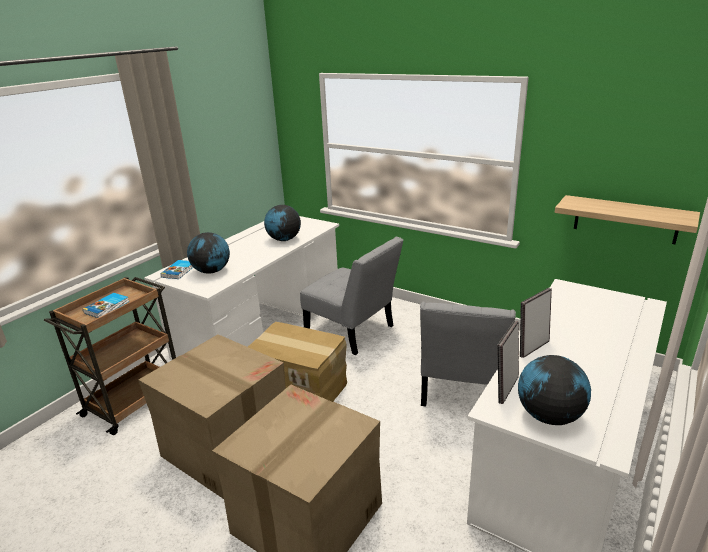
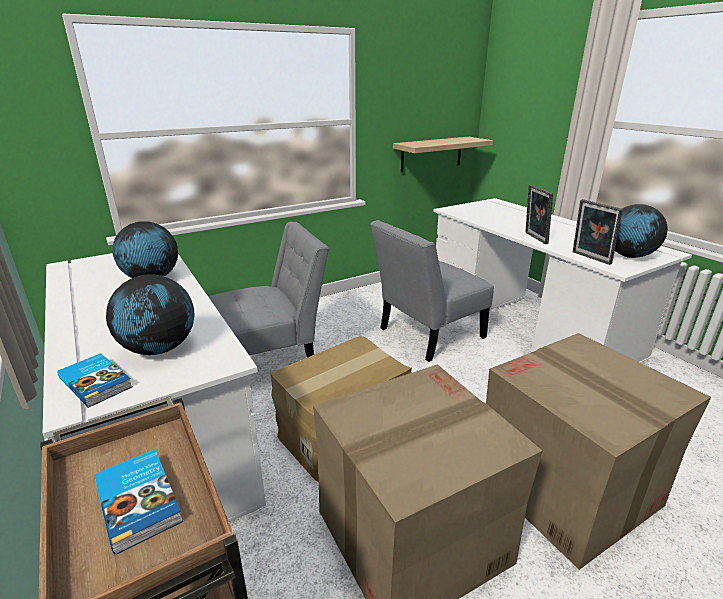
camera: 65 degrees left, 0 degrees up
grey chair [420,302,516,407] -> grey chair turned 105 degrees clockwise [370,220,494,362]

